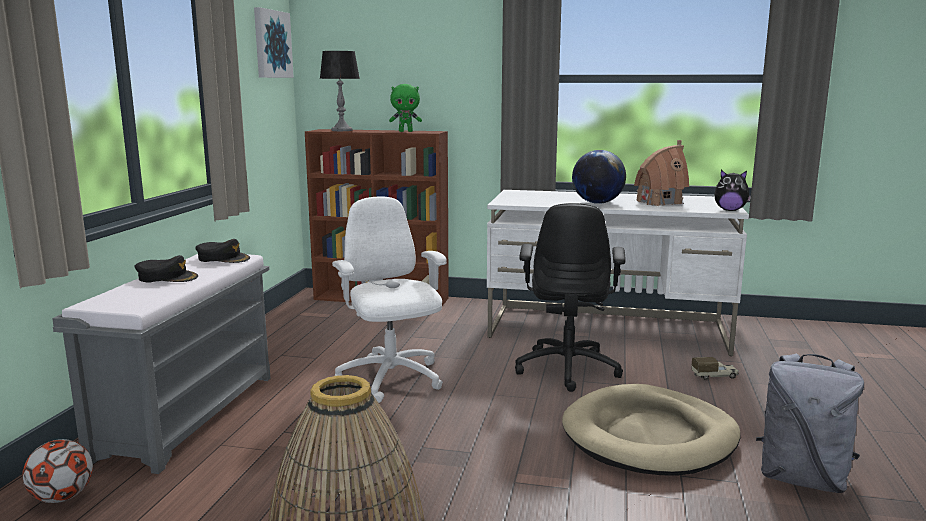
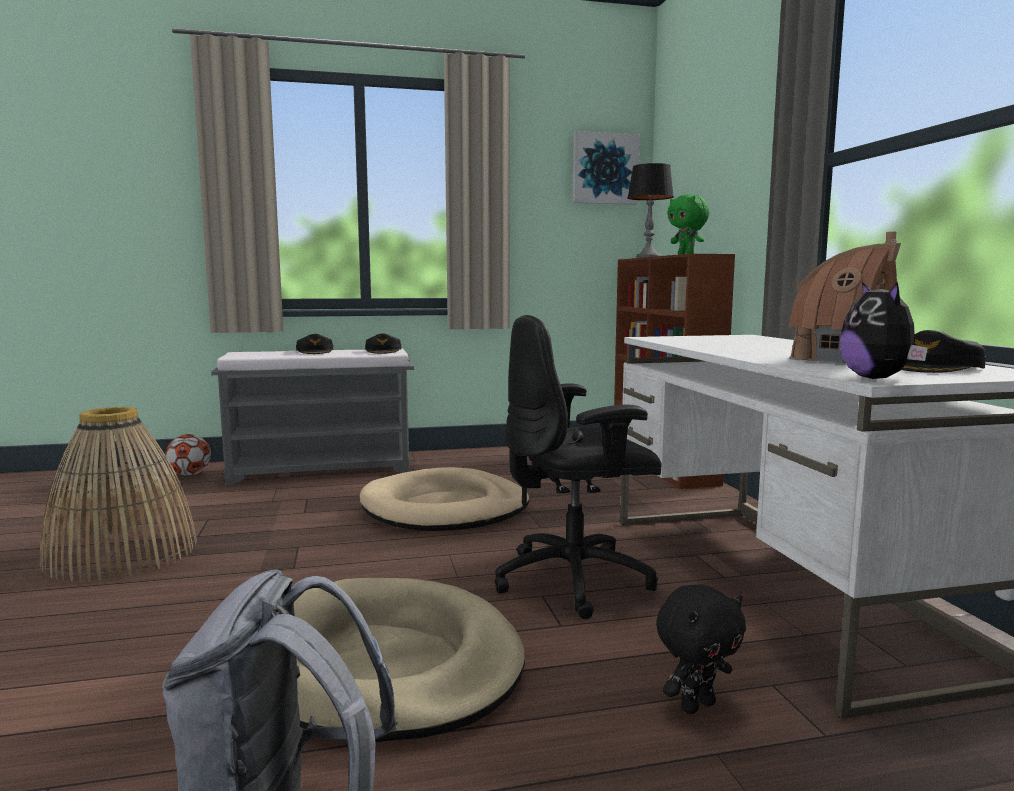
camera: 65 degrees right, 5 degrees down
white office chair [332,196,447,403] -> beige dog bed [360,467,530,531]
globe [572,150,626,204] -> none
toy truck [691,357,739,380] -> black plush toy [656,585,746,714]
none -> black cap [902,330,986,373]

